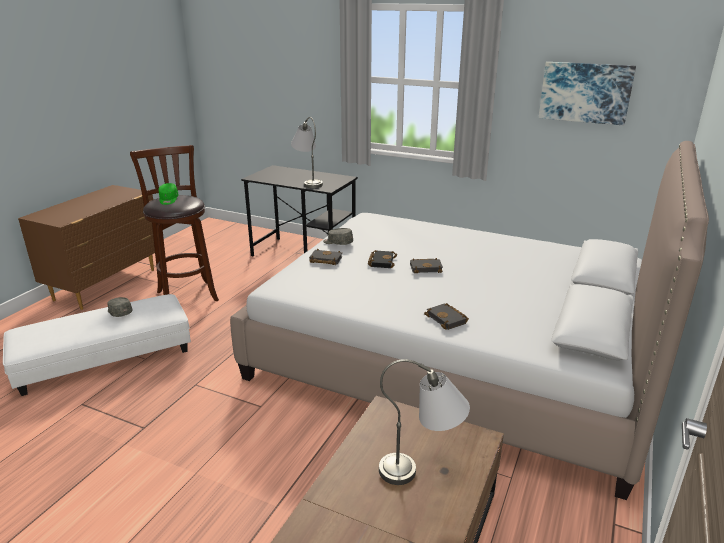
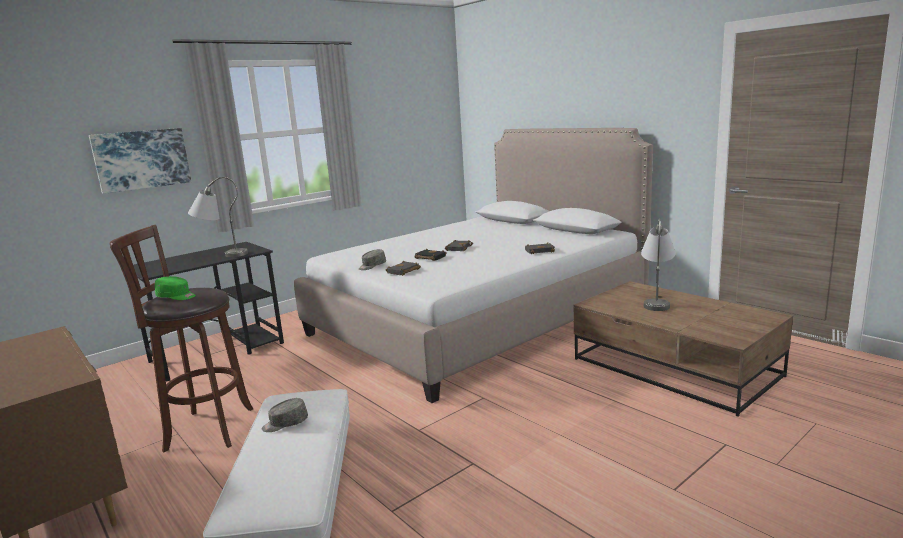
camera: 65 degrees left, 10 degrees down
picture [539,62,636,125] -> picture moved to [89,128,191,194]

